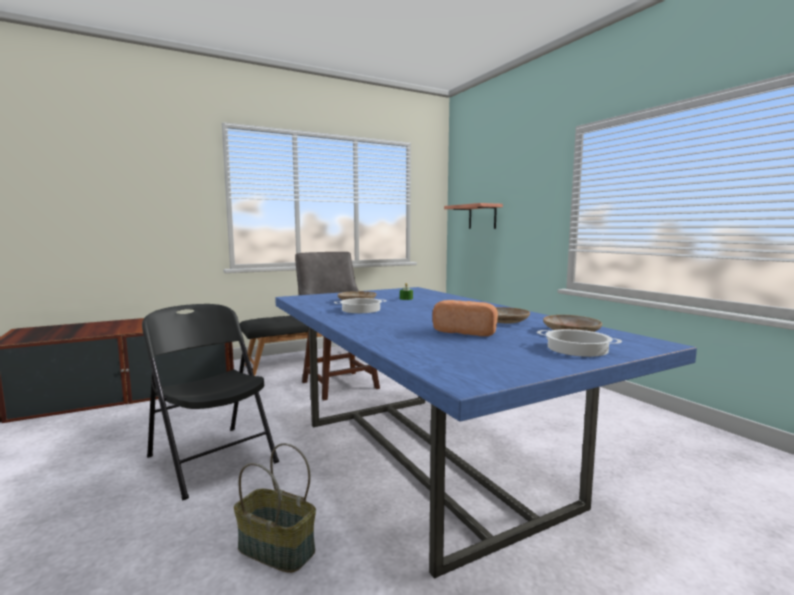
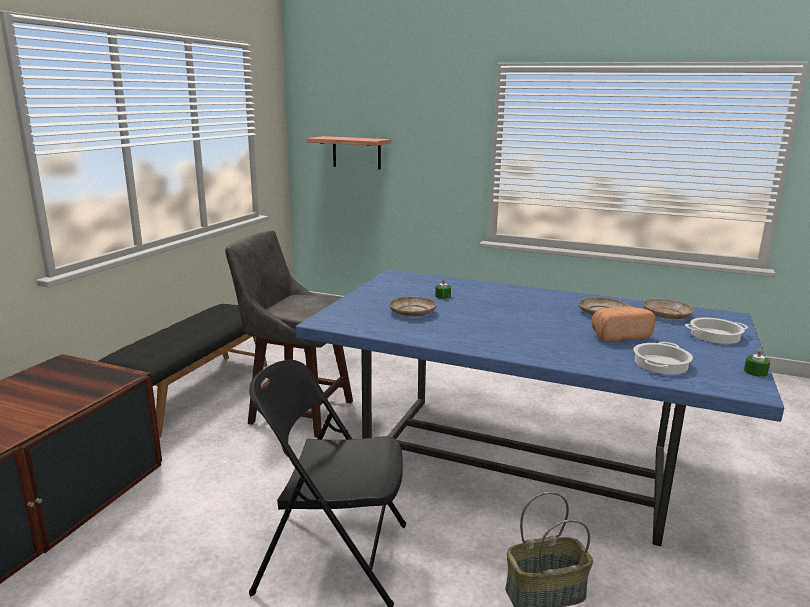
camera: 40 degrees left, 10 degrees up
cooking pot [334,298,387,313] -> cooking pot moved to [634,342,693,374]
none -> green candle [744,349,770,377]

